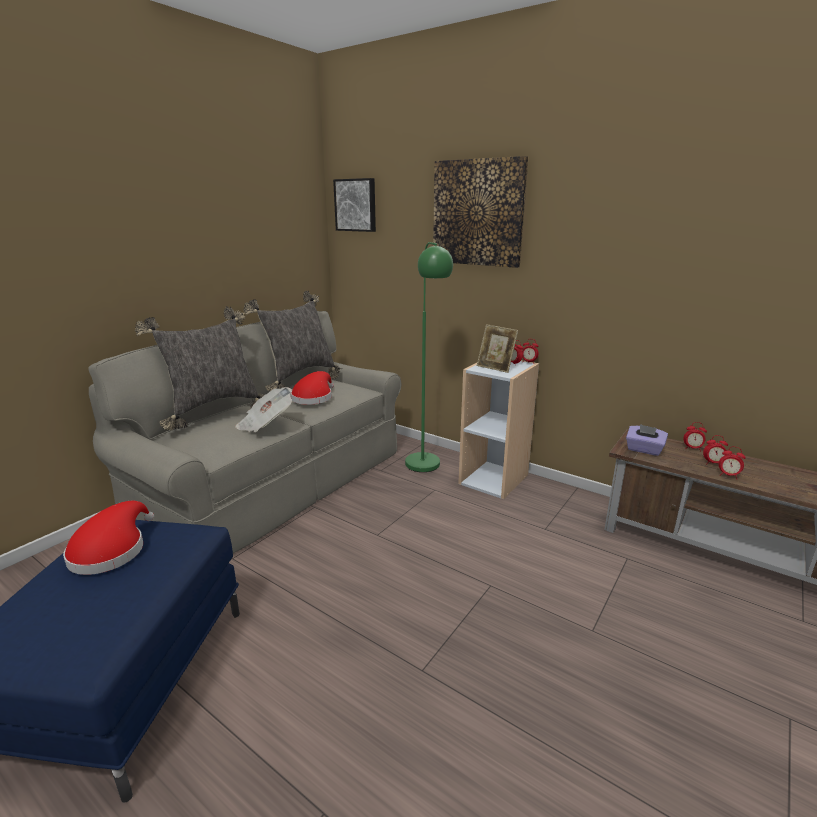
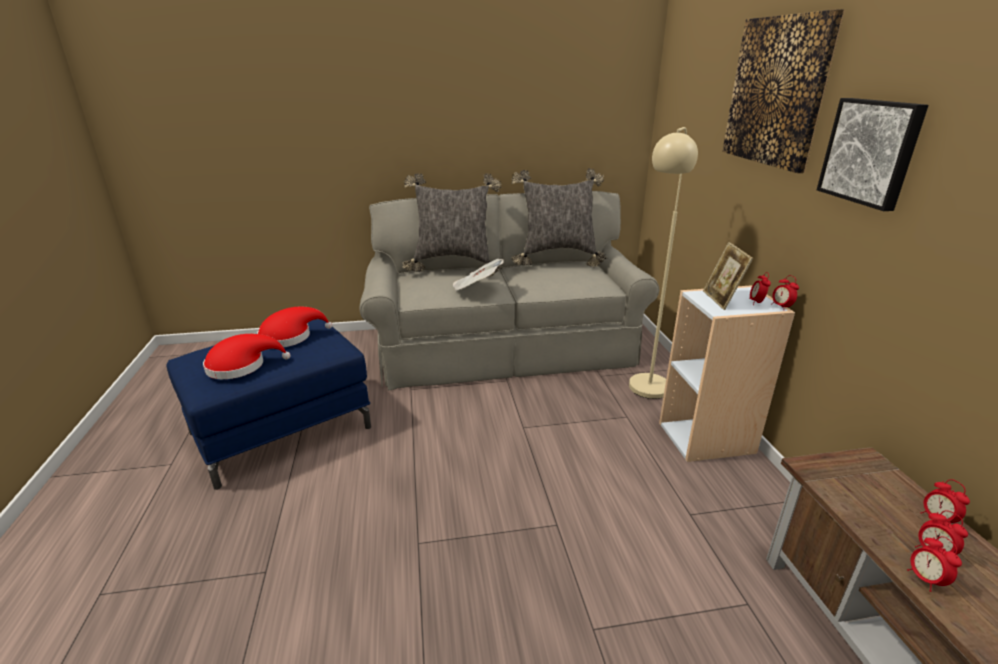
camera: 45 degrees right, 5 degrees up
red hat [291,371,334,405] -> red hat moved to [203,334,291,379]
picture [333,178,376,232] -> picture moved to [817,98,929,211]
green floor lamp [405,242,453,472] -> beige floor lamp [629,127,698,399]
purple tissue box [626,424,668,456] -> none

